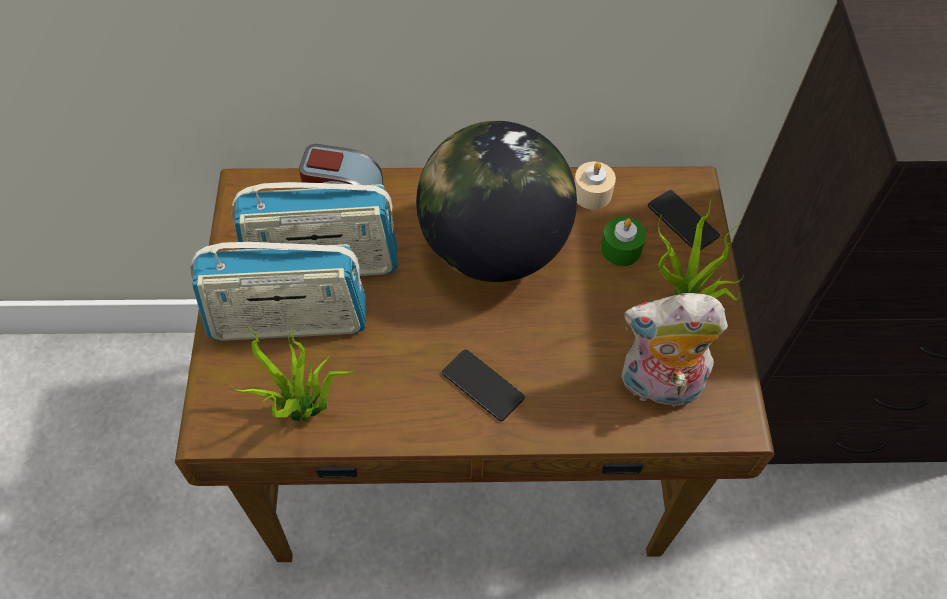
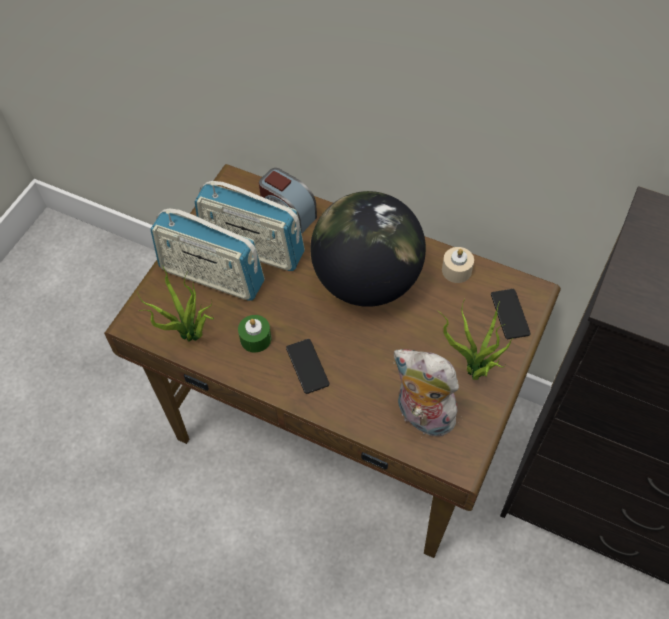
camera: 30 degrees right, 0 degrees up
green candle [600,216,646,266] -> green candle moved to [238,315,271,353]

